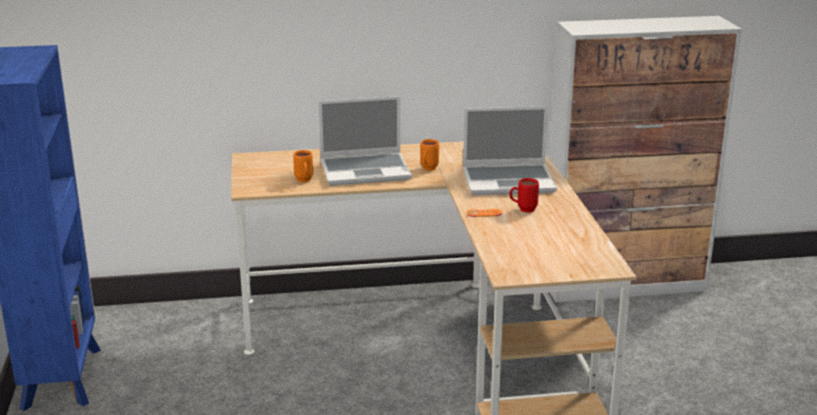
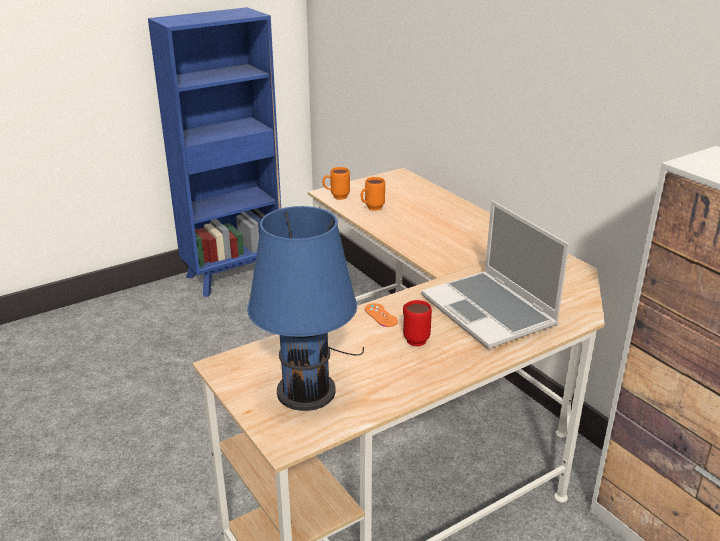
camera: 65 degrees right, 5 degrees up
laptop [319,96,412,186] -> none
orange mug [420,139,439,170] -> orange mug moved to [322,167,350,200]
none -> blue table lamp [247,206,364,411]

